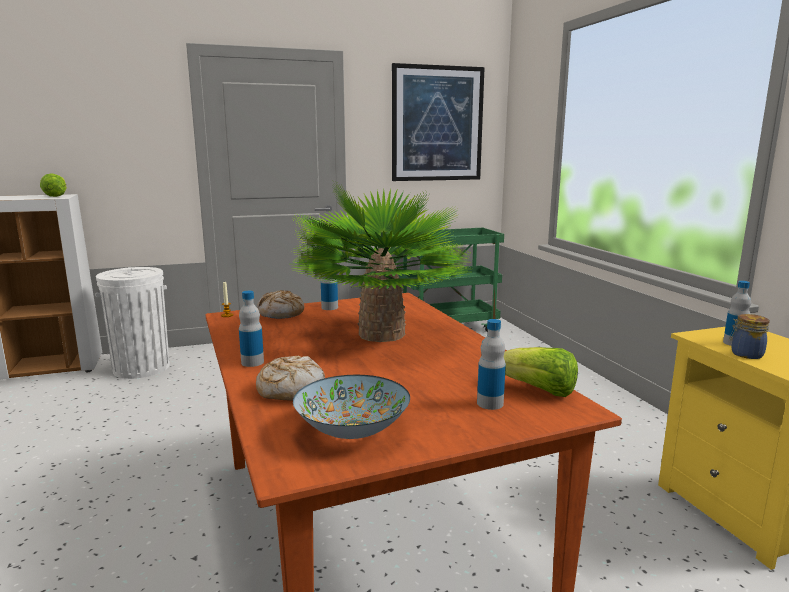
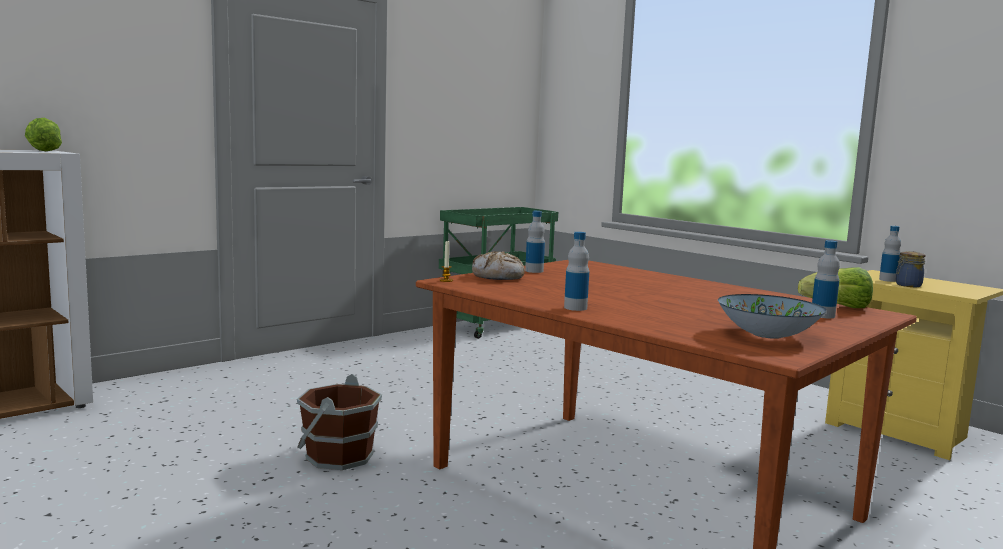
camera: 25 degrees left, 5 degrees down
white trash can [95,267,170,379] -> none
bread [256,356,325,401] -> none
potted plant [288,182,472,342] -> none
picture [392,63,485,181] -> none
none -> brown bucket [297,374,382,470]

